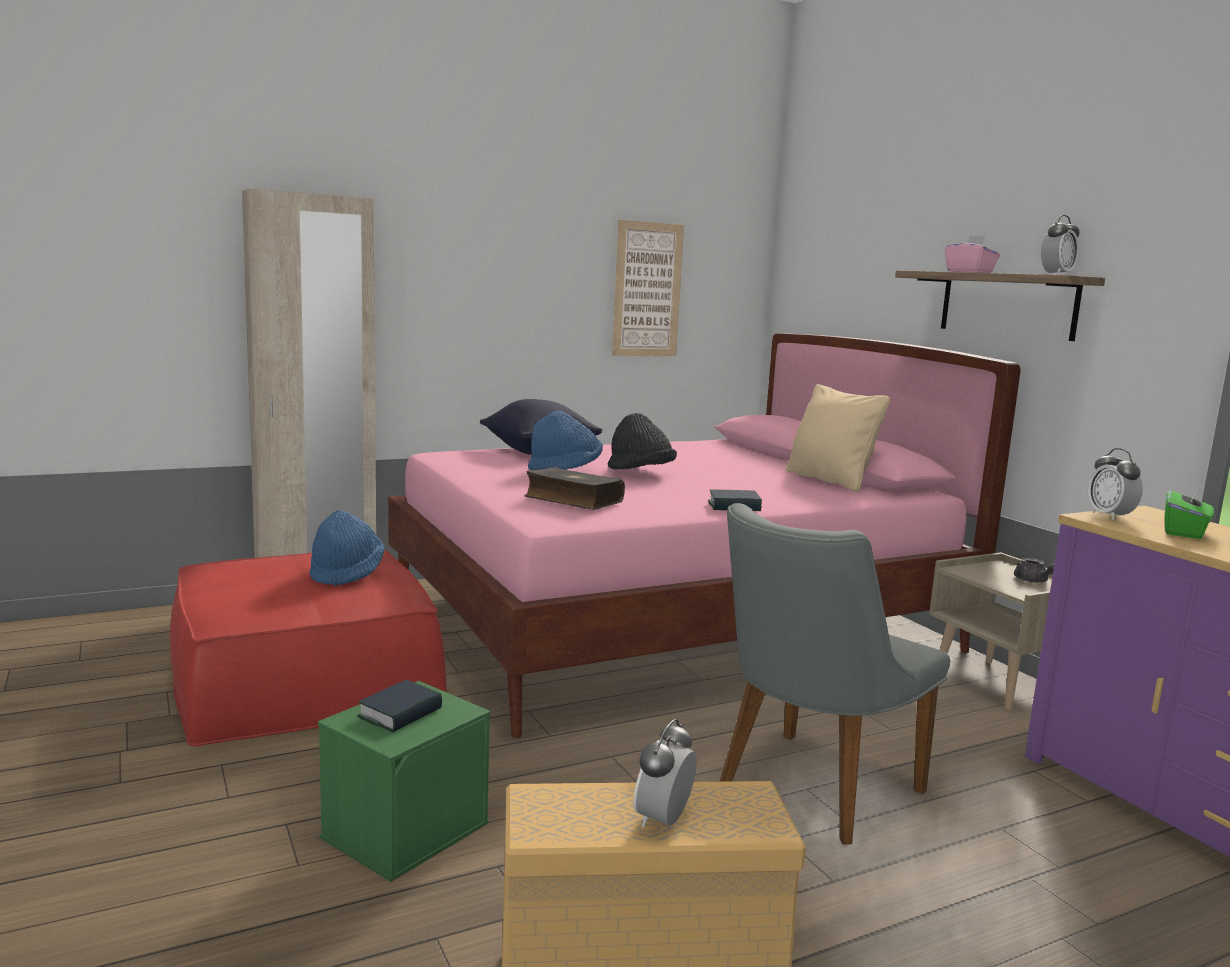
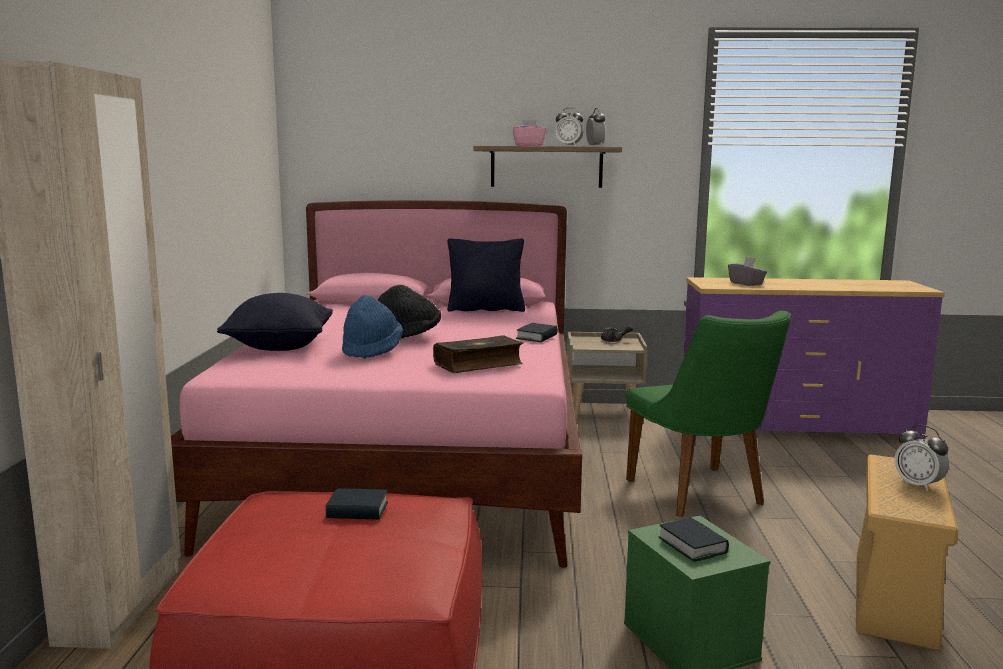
camera: 60 degrees left, 0 degrees up
blue hat [310,510,384,586] -> book [325,488,388,520]
picture [612,220,684,356] -> none
grey chair [720,503,950,844] -> green chair [626,311,791,517]
beige pillow [786,384,890,492] -> black pillow [447,238,525,312]
alarm clock [1088,448,1143,520] -> alarm clock moved to [555,107,584,146]
green tissue box [1164,484,1214,539] -> grey tissue box [728,257,767,286]

